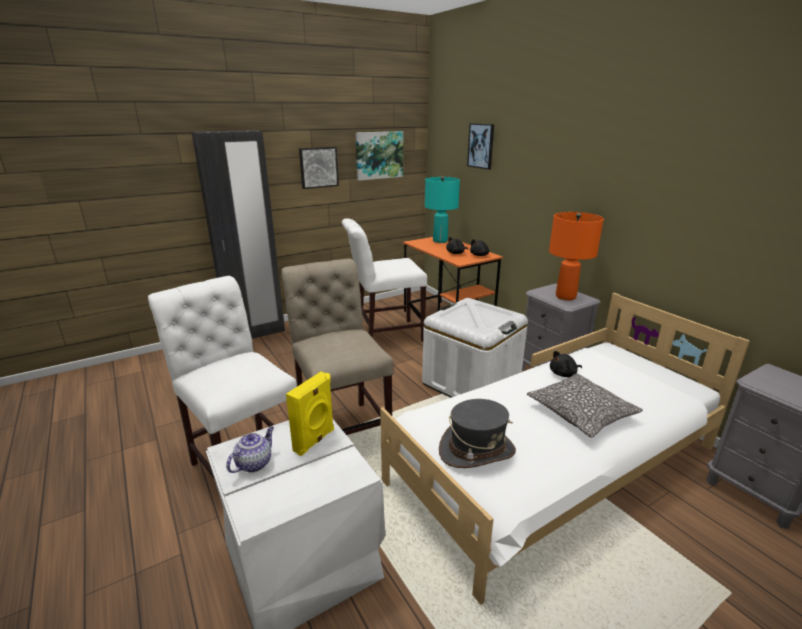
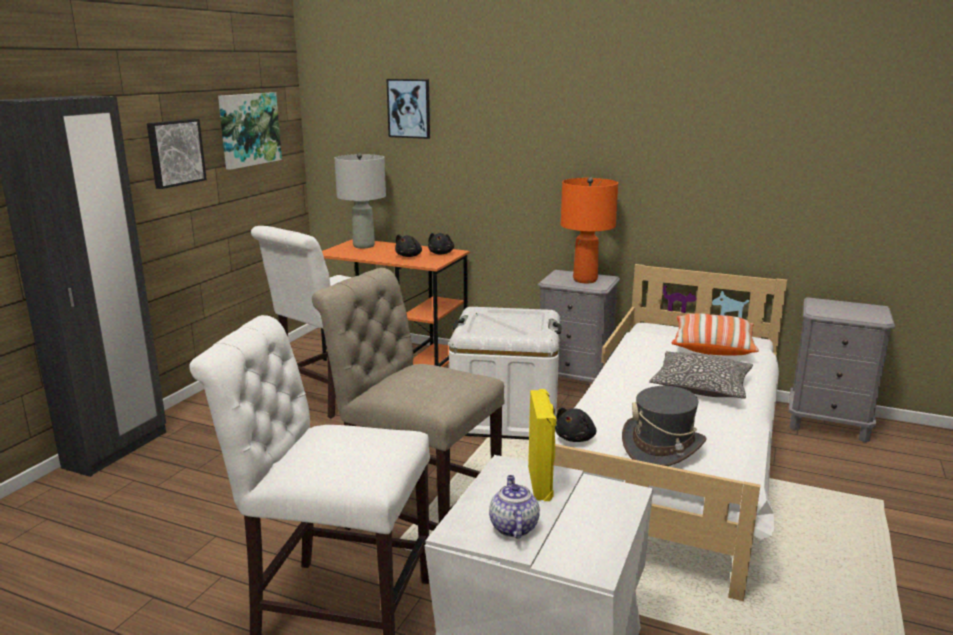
camera: 35 degrees left, 5 degrees down
turquoise table lamp [425,176,460,243] -> grey table lamp [334,153,386,248]
black plush toy [550,351,582,377] -> black plush toy moved to [555,407,596,442]
none -> pillow [672,313,759,356]

